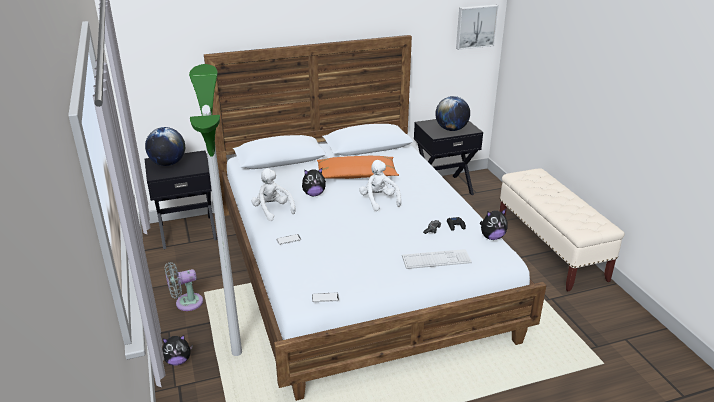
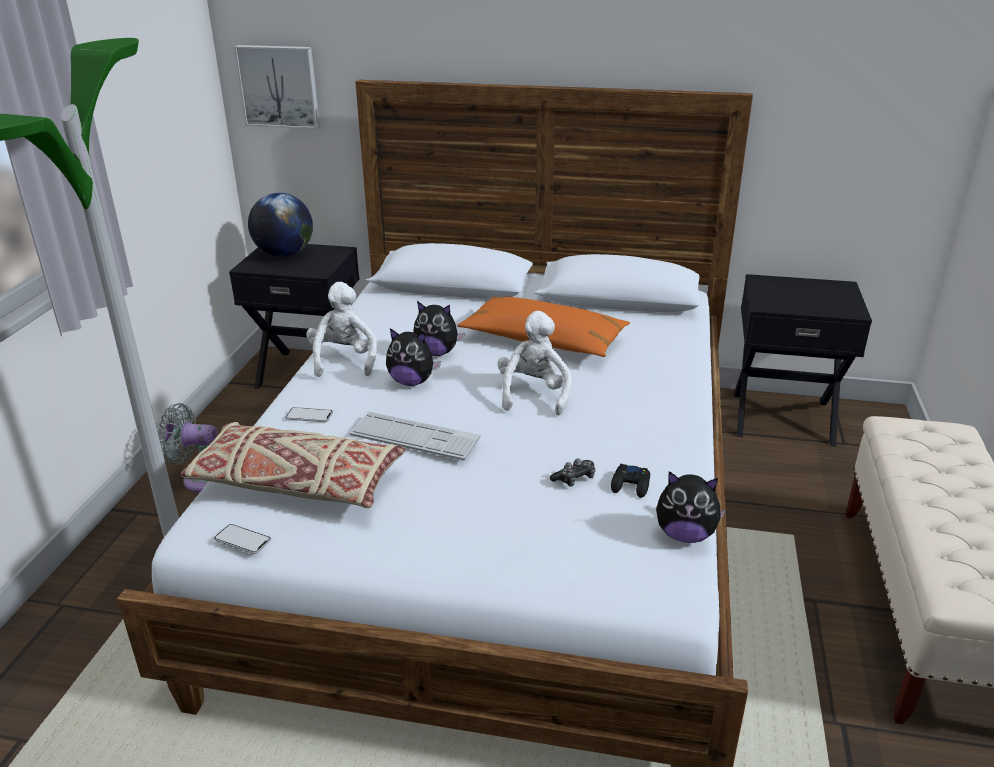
camera: 30 degrees right, 0 degrees up
plush toy [162,335,193,366] -> plush toy moved to [386,328,441,386]
keyboard [402,249,472,269] -> keyboard moved to [350,411,481,461]
globe [435,96,470,131] -> none
picture [456,5,498,50] -> picture moved to [234,45,320,129]
none -> beige pillow [181,422,405,508]

